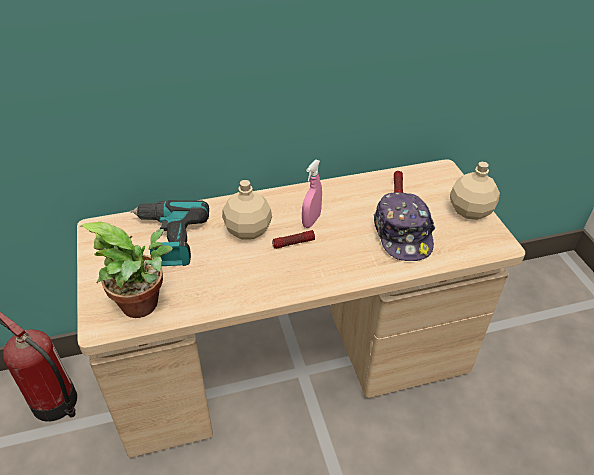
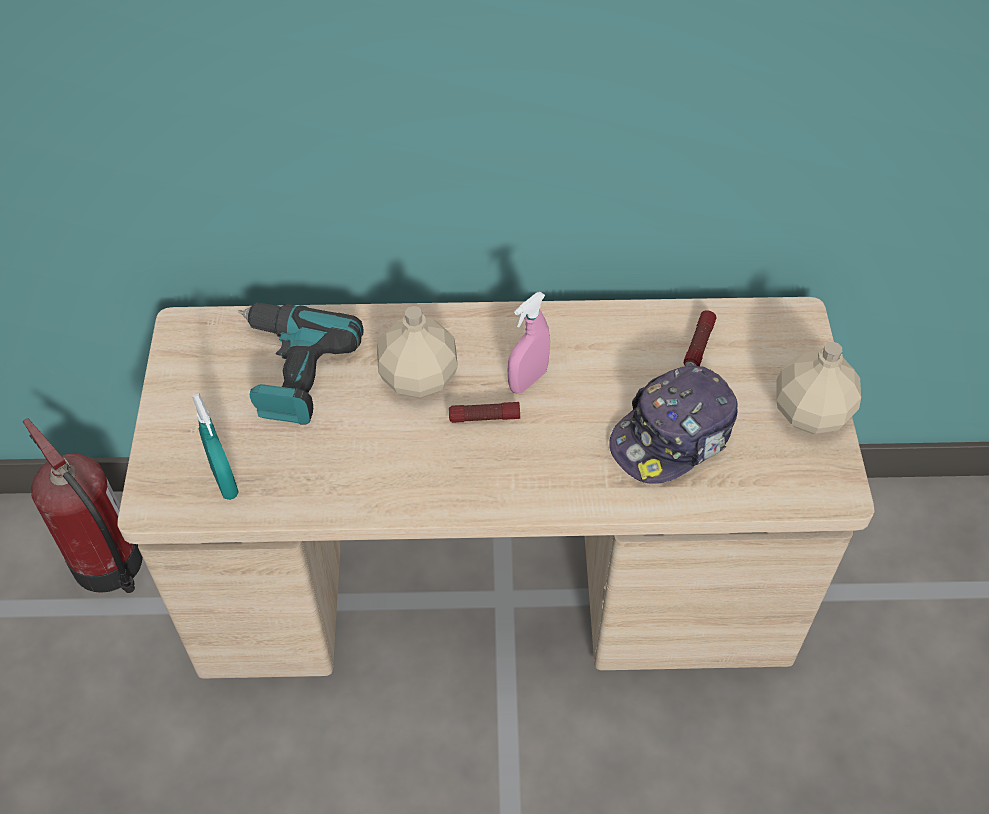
camera: 15 degrees right, 10 degrees up
potted plant [81,222,173,318] -> turquoise spray bottle [192,394,239,500]
cap [374,192,435,261] -> cap turned 45 degrees clockwise [609,366,738,484]

